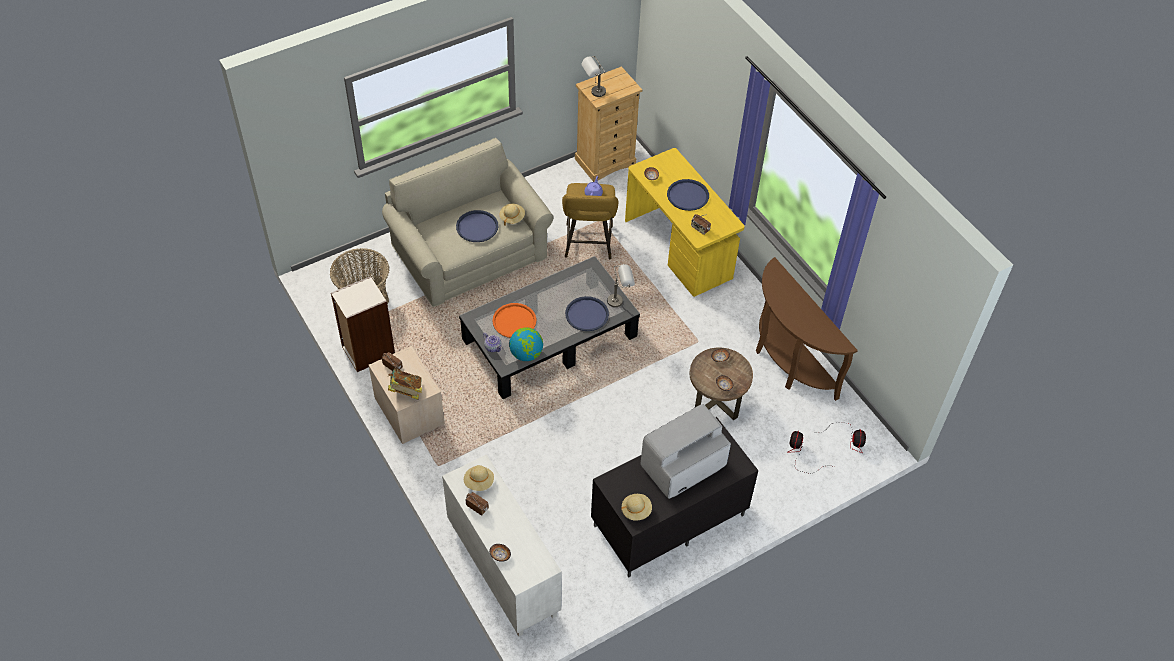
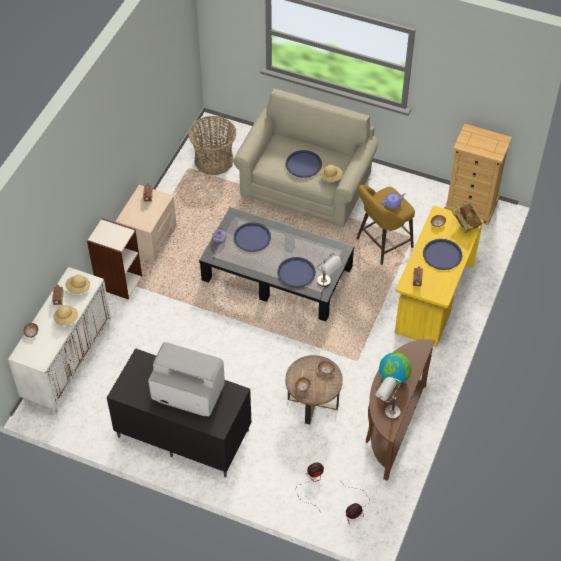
camera: 55 degrees right, 0 degrees up
bookcase [331,276,395,372] -> bookcase moved to [87,218,142,299]
book [388,369,422,400] -> book moved to [452,203,482,233]
orange tray [492,303,536,338] -> blue tray [234,222,271,252]
globe [509,327,543,361] -> globe moved to [379,352,411,385]
grey table lamp [582,56,606,97] -> grey table lamp moved to [376,377,402,419]
beige hat [621,494,652,521] -> beige hat moved to [53,305,78,326]

